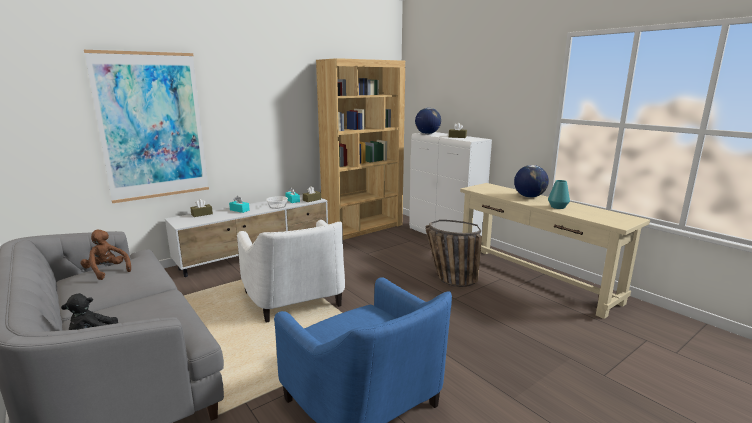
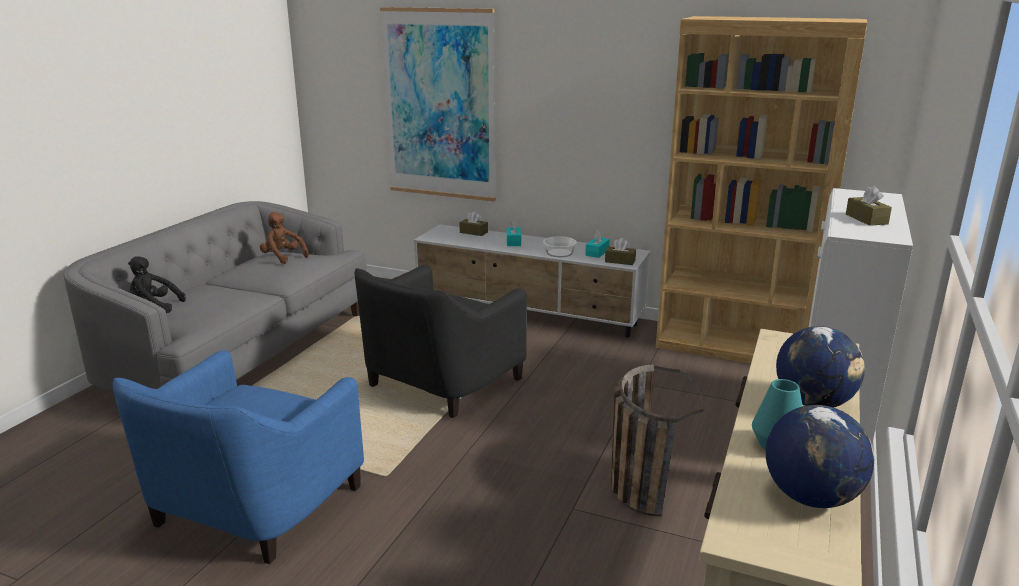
camera: 60 degrees right, 5 degrees up
brown plush toy [80,230,131,280] -> brown plush toy turned 60 degrees counterclockwise [260,212,309,264]
white armchair [237,220,345,323] -> black armchair [355,265,527,418]
globe [415,108,441,134] -> globe moved to [766,405,874,508]

